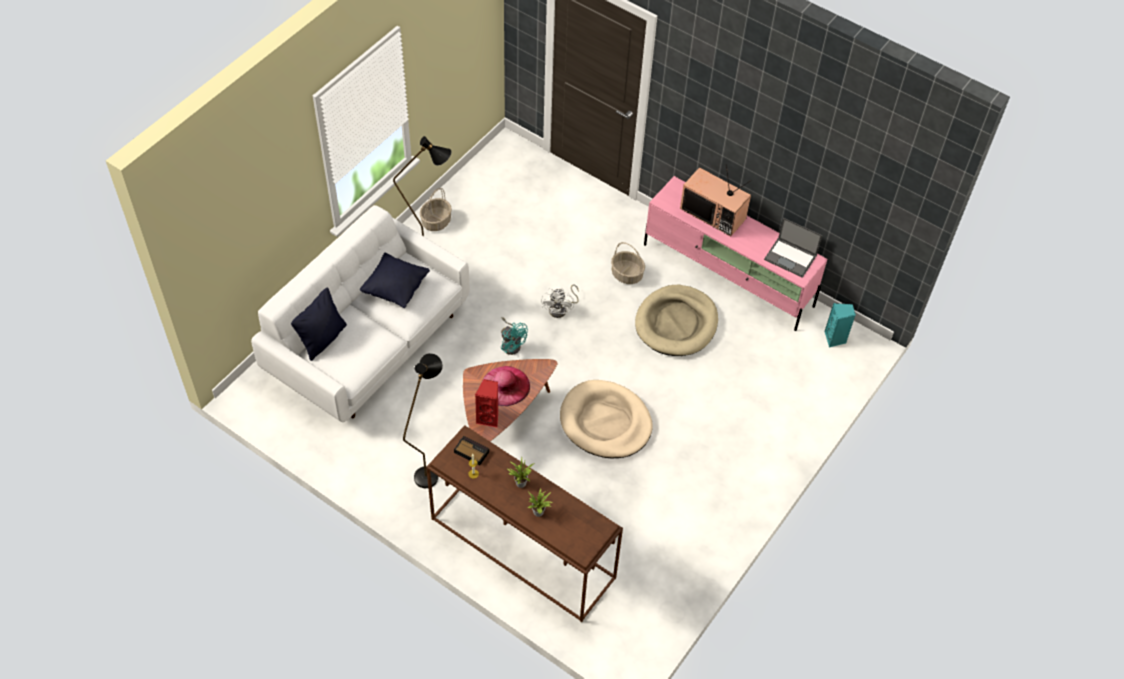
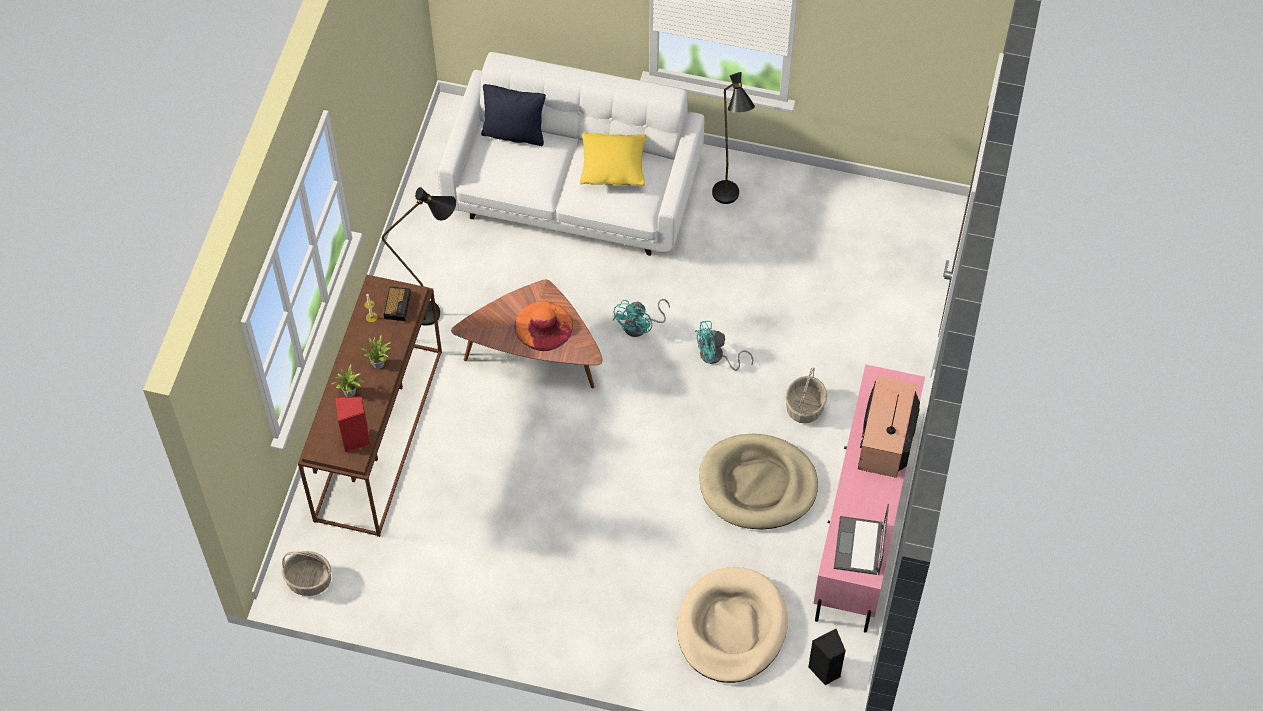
camera: 70 degrees right, 5 degrees up
black pillow [360,253,430,308] -> yellow pillow [580,133,646,186]
basket [420,188,452,231] -> basket moved to [282,551,331,596]
red speaker [475,379,498,428] -> red speaker moved to [335,396,370,453]
pink hat [482,366,530,406] -> orange hat [514,301,573,351]
white fan [541,284,579,318] -> turquoise fan [695,321,753,371]
beige dog bed [560,380,652,458] -> beige dog bed moved to [677,567,788,683]
turquoise speaker [824,303,856,347] -> black speaker [808,628,846,685]

